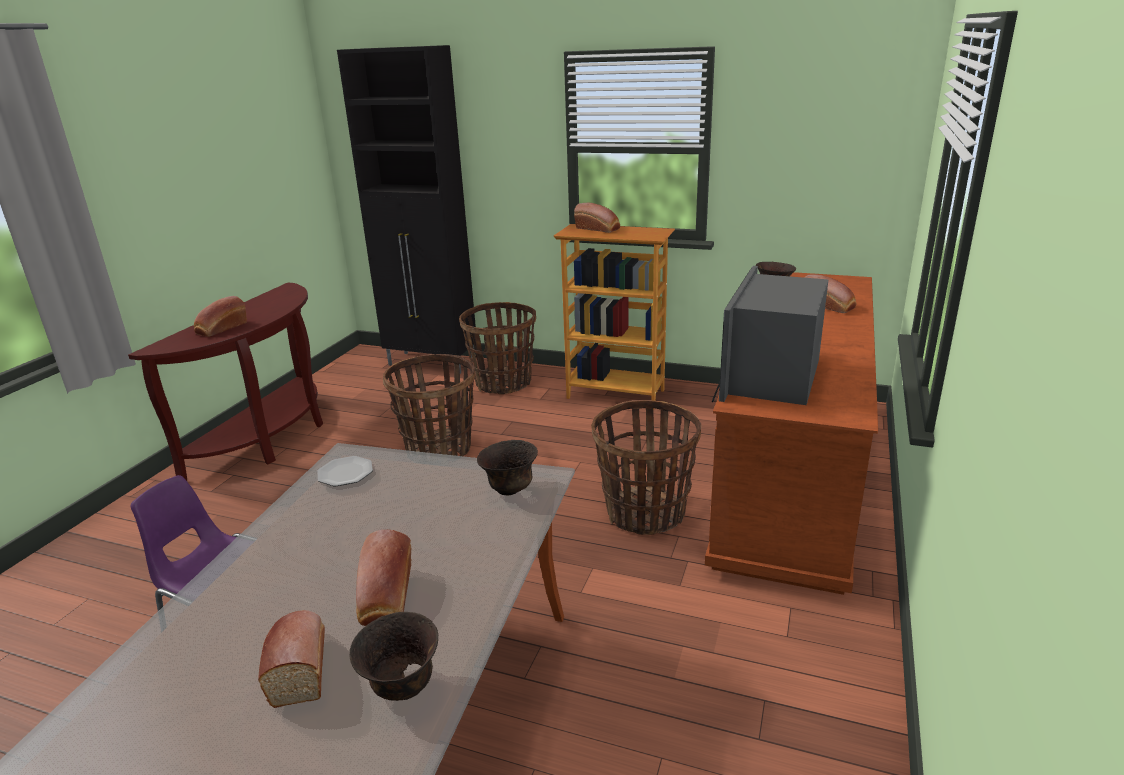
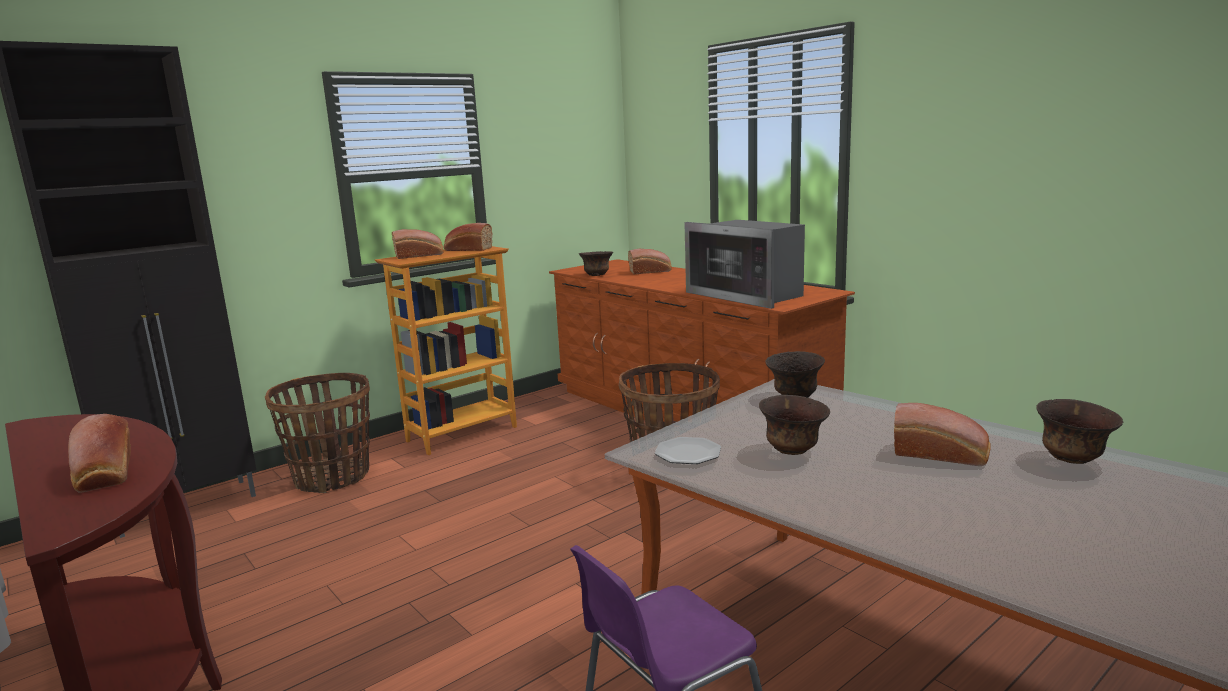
camera: 60 degrees left, 10 degrees down
bread [258,610,325,708] -> bread moved to [444,223,492,251]
basket [383,354,475,456] -> none
none -> brown bowl [759,395,830,455]

